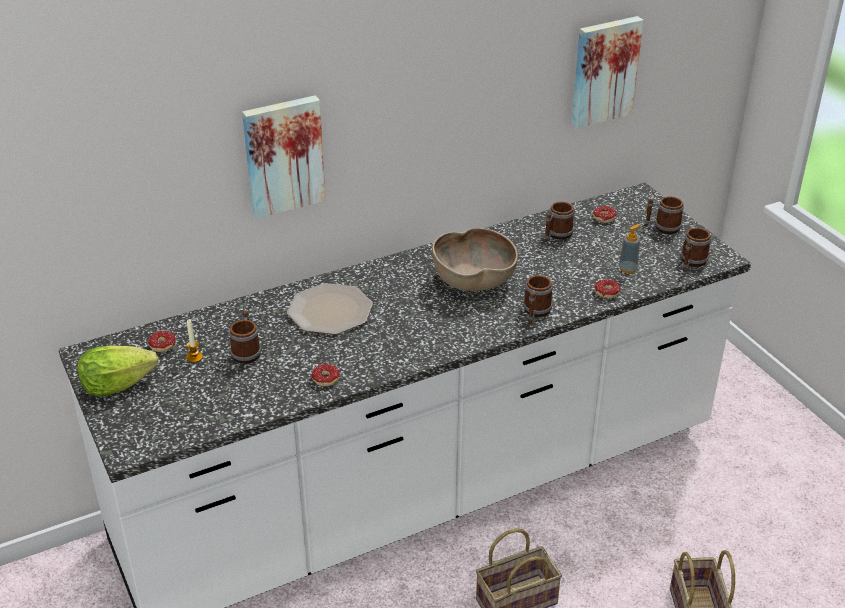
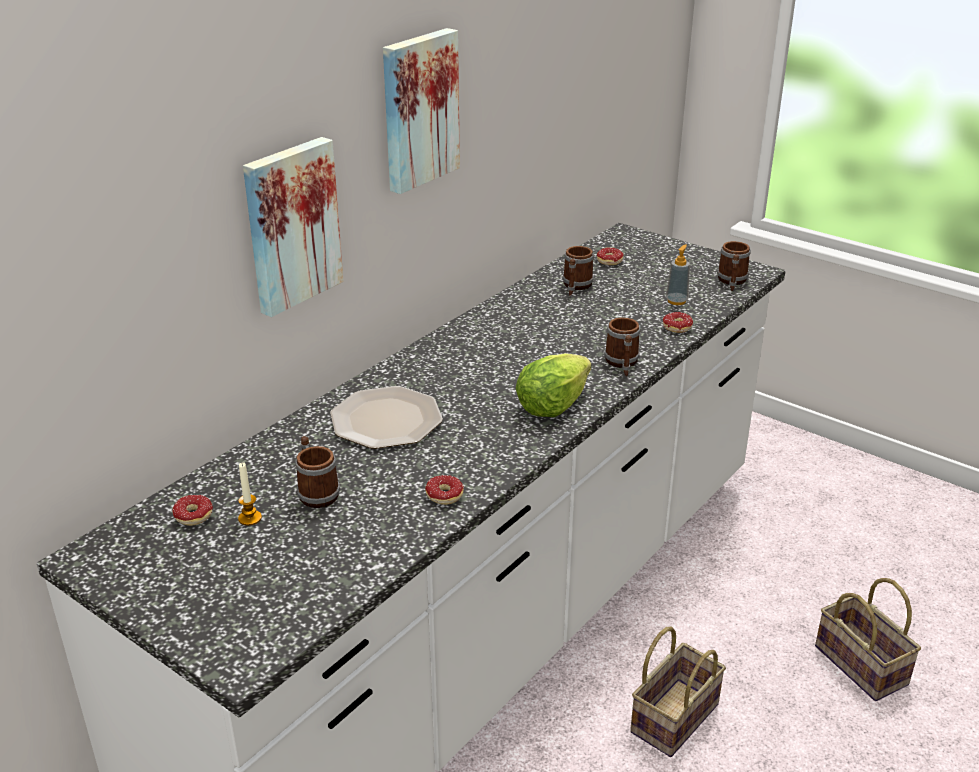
camera: 25 degrees left, 5 degrees down
lettuce [77,345,158,397] -> lettuce moved to [515,353,591,417]
brown bowl [432,228,518,291] -> none
picture [571,16,643,128] -> picture moved to [383,28,460,194]
mug [644,196,684,234] -> none

